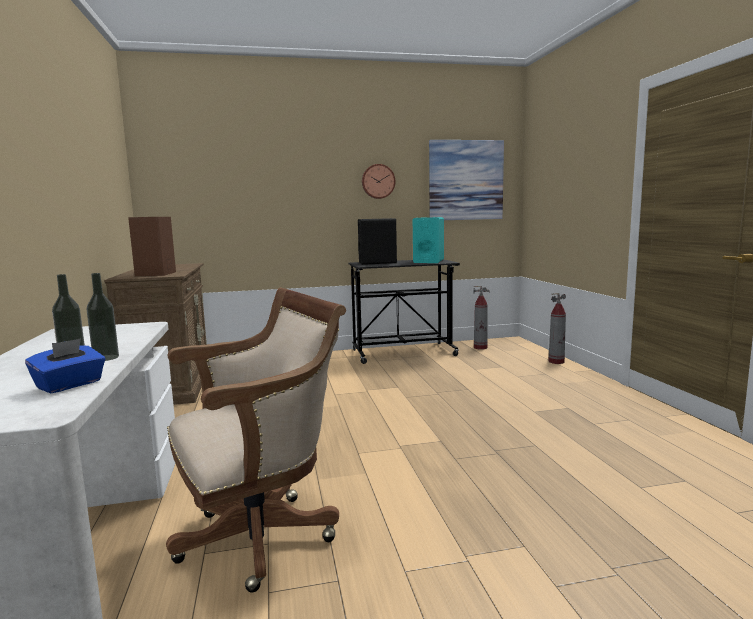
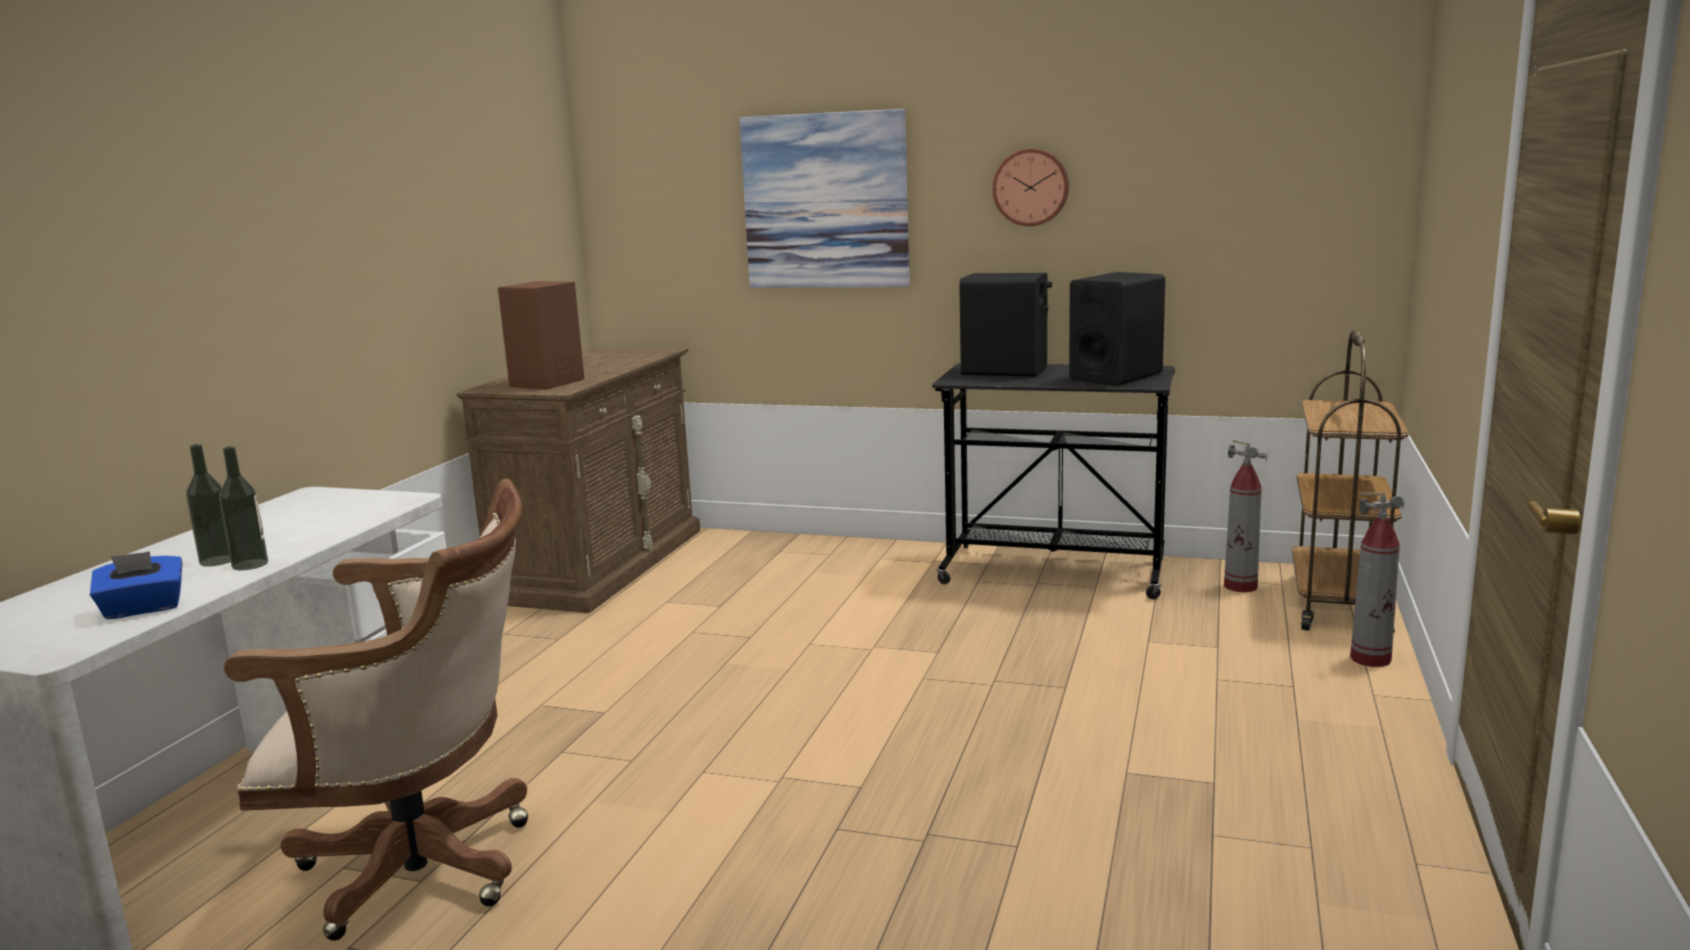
camera: 30 degrees right, 5 degrees up
turquoise speaker [413,217,444,263] -> black speaker [1069,272,1165,386]
picture [429,140,504,220] -> picture moved to [739,109,910,288]
none -> brown cart [1292,330,1409,633]

